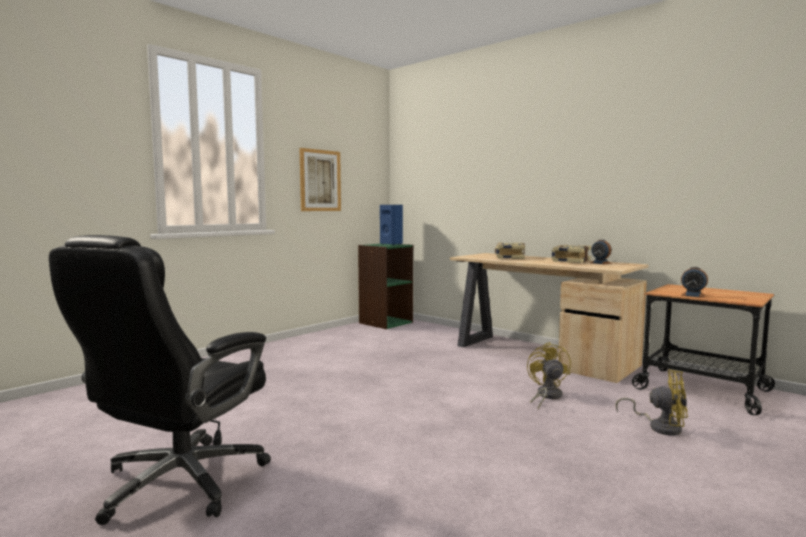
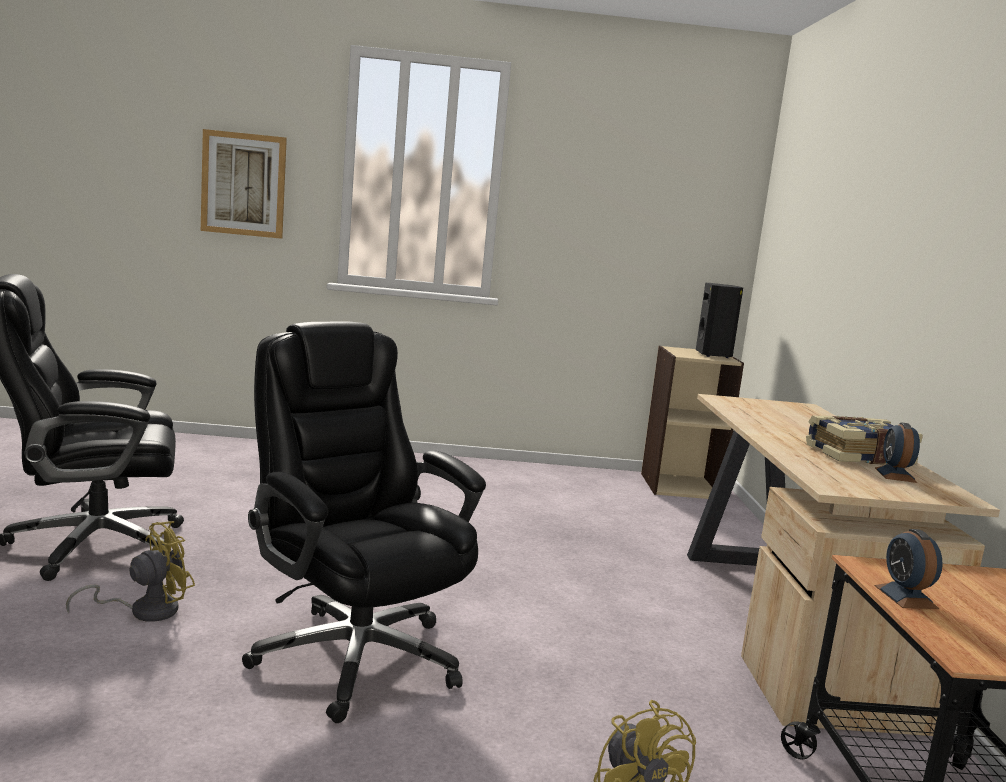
camera: 45 degrees right, 5 degrees up
picture [299,148,341,211] -> picture moved to [201,129,287,239]
green bookcase [358,244,413,329] -> beige bookcase [641,346,744,499]
blue speaker [380,205,403,245] -> black speaker [696,283,743,358]
book [495,243,525,259] -> none
yellow fan [527,342,571,409] -> yellow fan moved to [66,521,195,622]
none -> black office chair [242,321,486,723]

